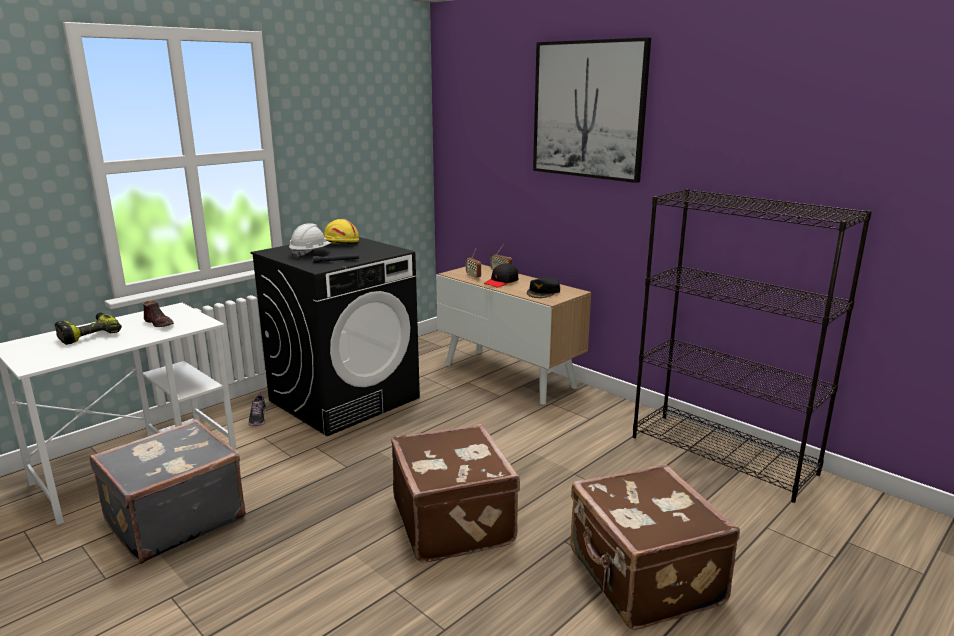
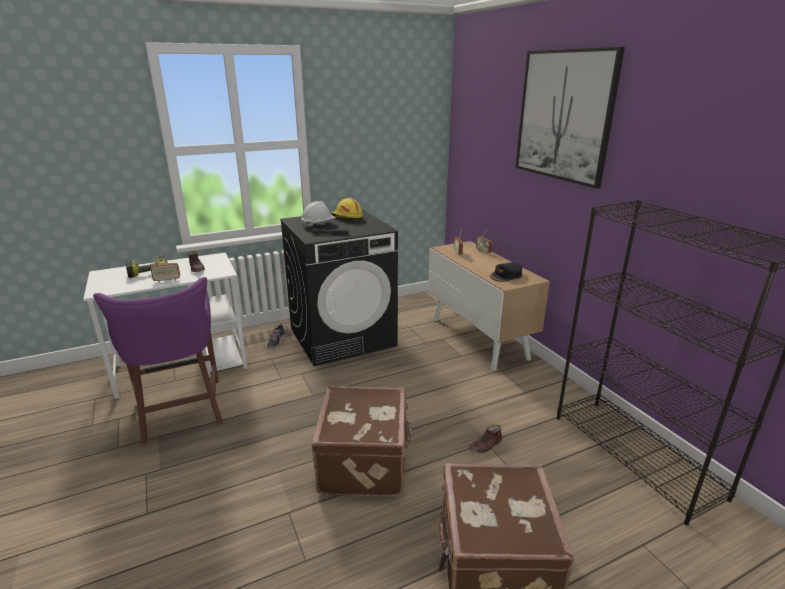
camera: 20 degrees right, 5 degrees up
grey suitcase [89,419,246,564] -> purple stool [93,277,223,444]
black cap [484,263,518,287] -> none
none -> radio [151,251,180,283]
none -> brown shoe [469,425,502,453]

